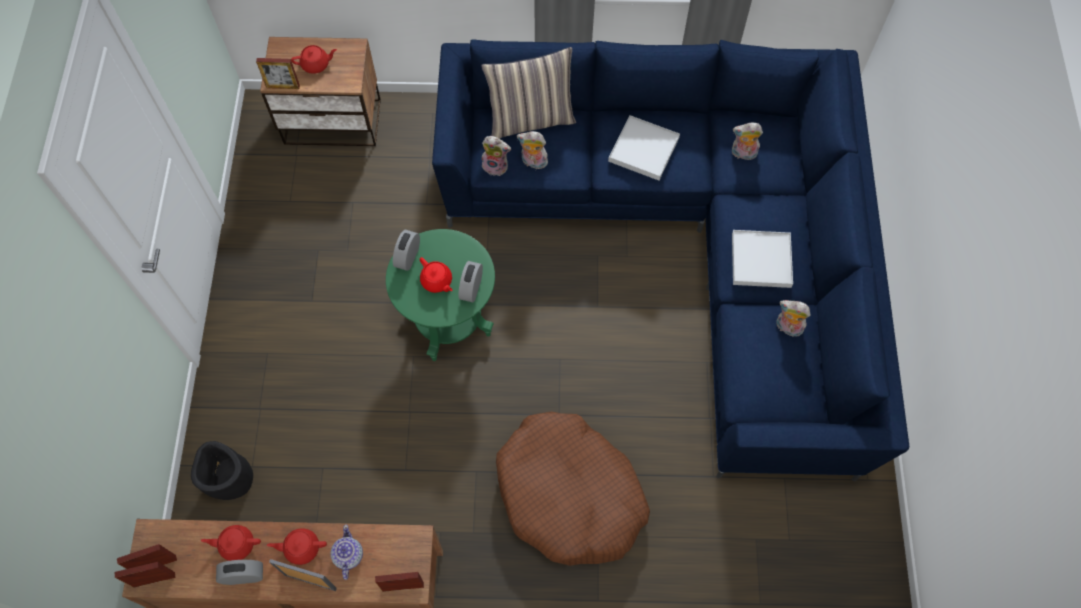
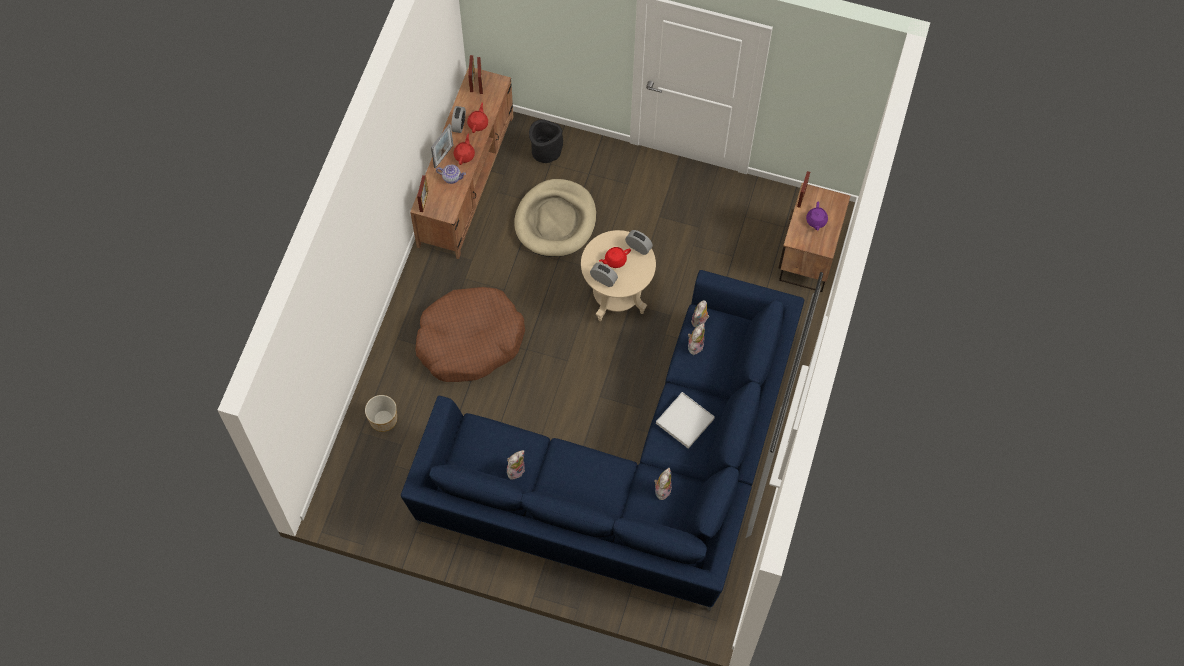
camera: 105 degrees right, 0 degrees up
red teapot [291,45,337,74] -> purple teapot [806,202,828,230]
green side table [386,229,495,361] -> beige side table [581,230,656,321]
pillow [481,47,576,138] -> none
white tray [732,230,793,288] -> none
none -> planter [365,395,397,432]
none -> beige dog bed [514,179,596,257]

